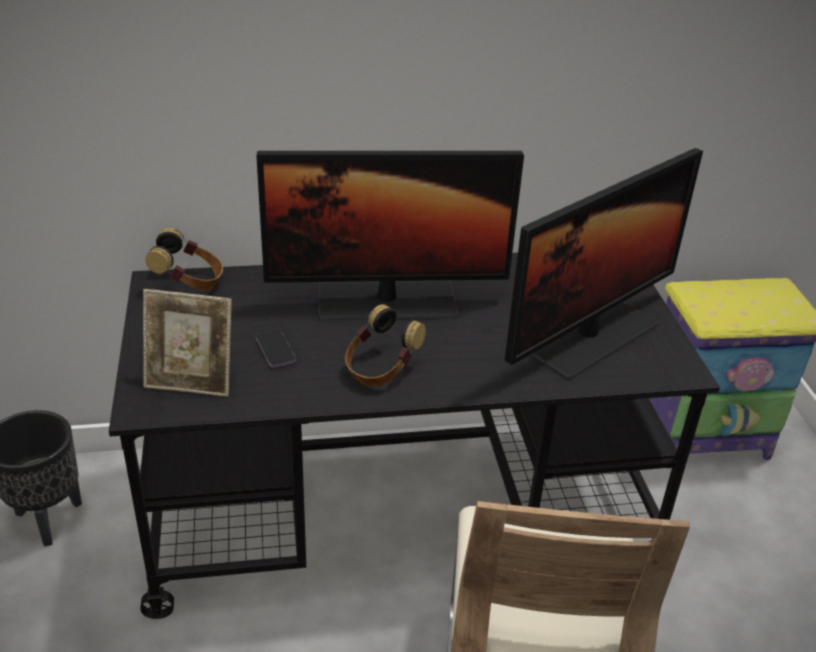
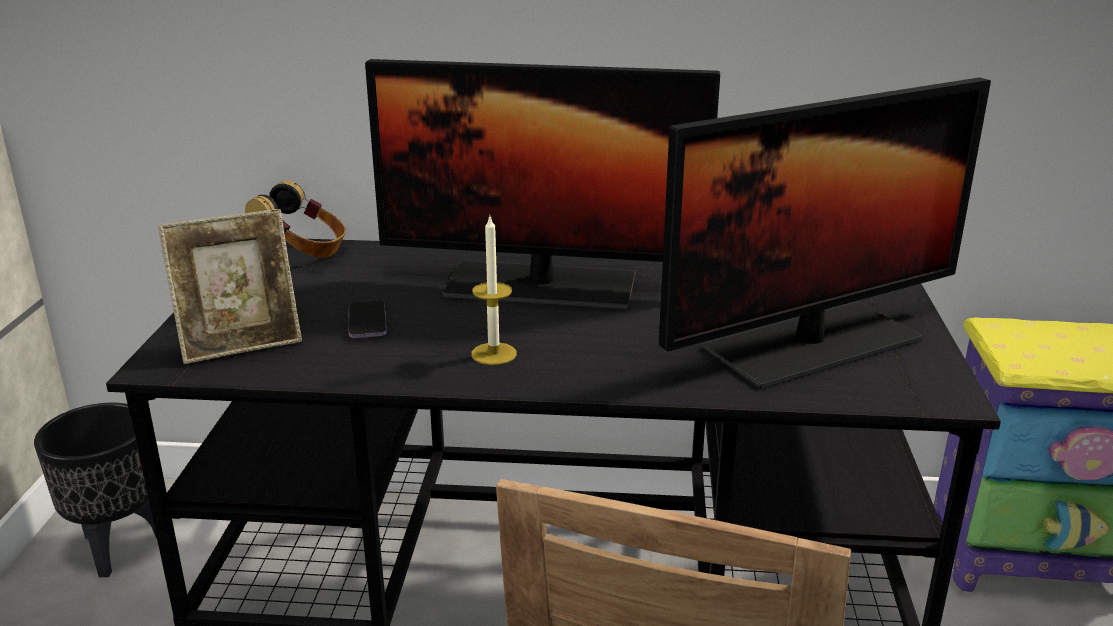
camera: 15 degrees right, 10 degrees down
picture frame [143,289,232,397] -> picture frame turned 45 degrees counterclockwise [158,209,302,364]
headphones [345,304,426,387] -> candle [472,214,517,365]

